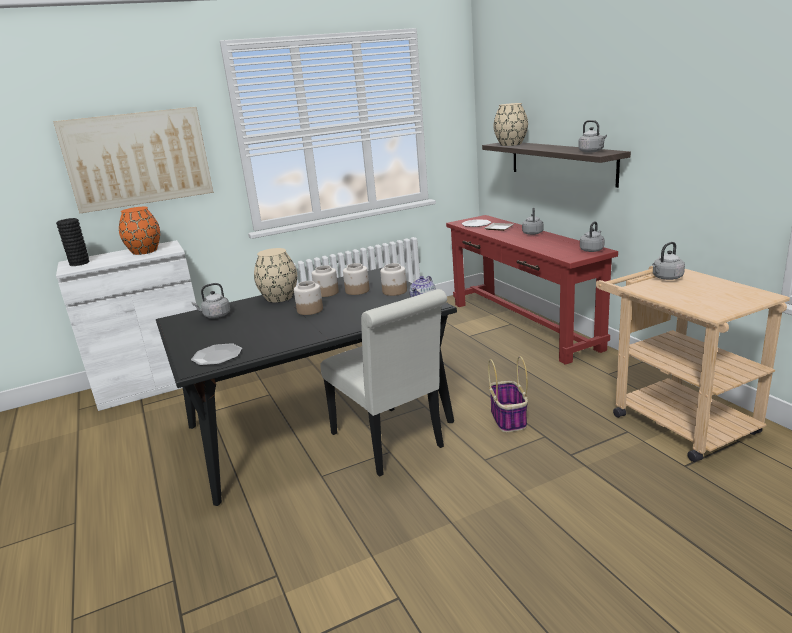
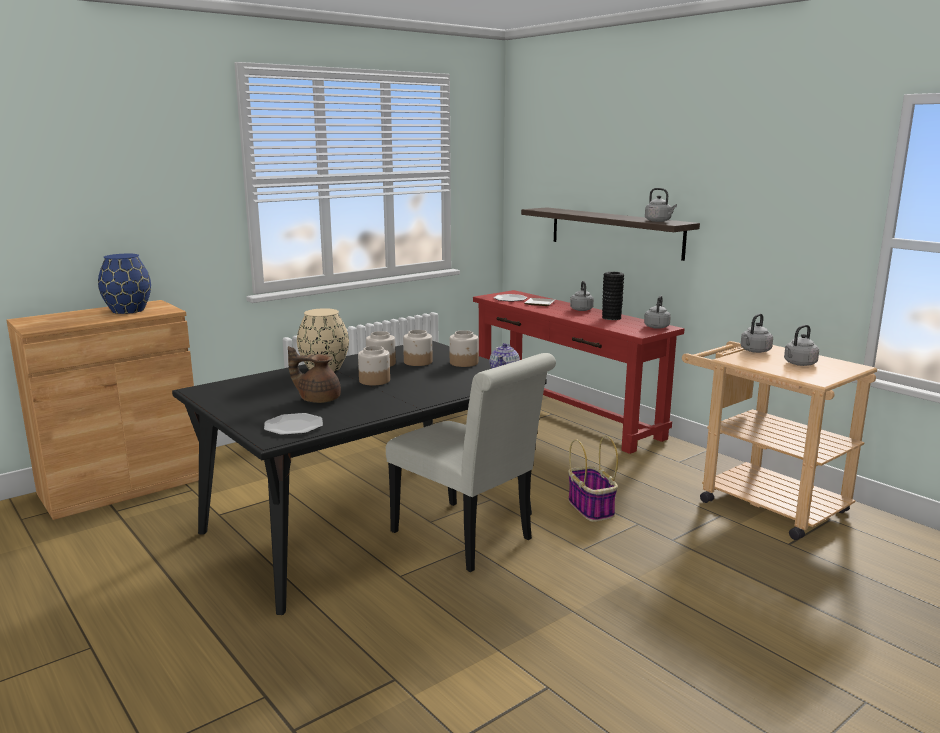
camera: 15 degrees left, 5 degrees down
picture [53,107,213,213] -> none
black vase [56,218,90,266] -> black vase moved to [602,272,624,320]
white cabinet [56,240,197,411] -> brown cabinet [6,300,199,520]
orange vase [119,207,160,255] -> blue vase [98,254,151,314]
grey kettle [192,283,230,318] -> grey kettle moved to [784,325,819,366]
beige vase [493,103,528,146] -> none
none -> brown teapot [288,346,341,403]

